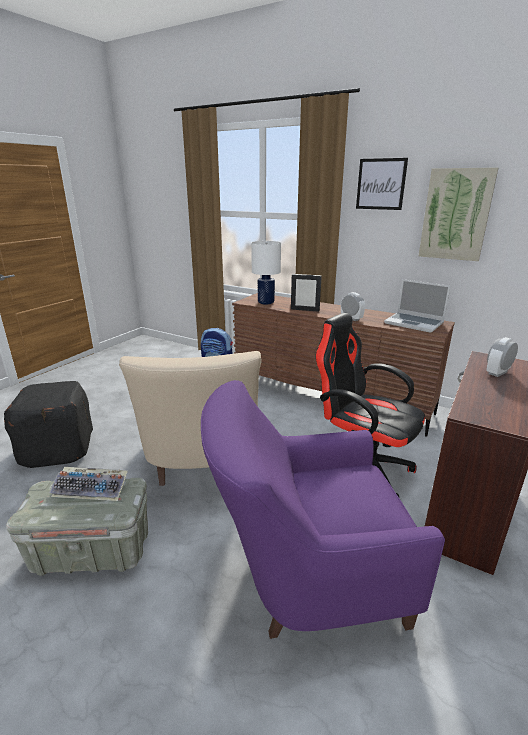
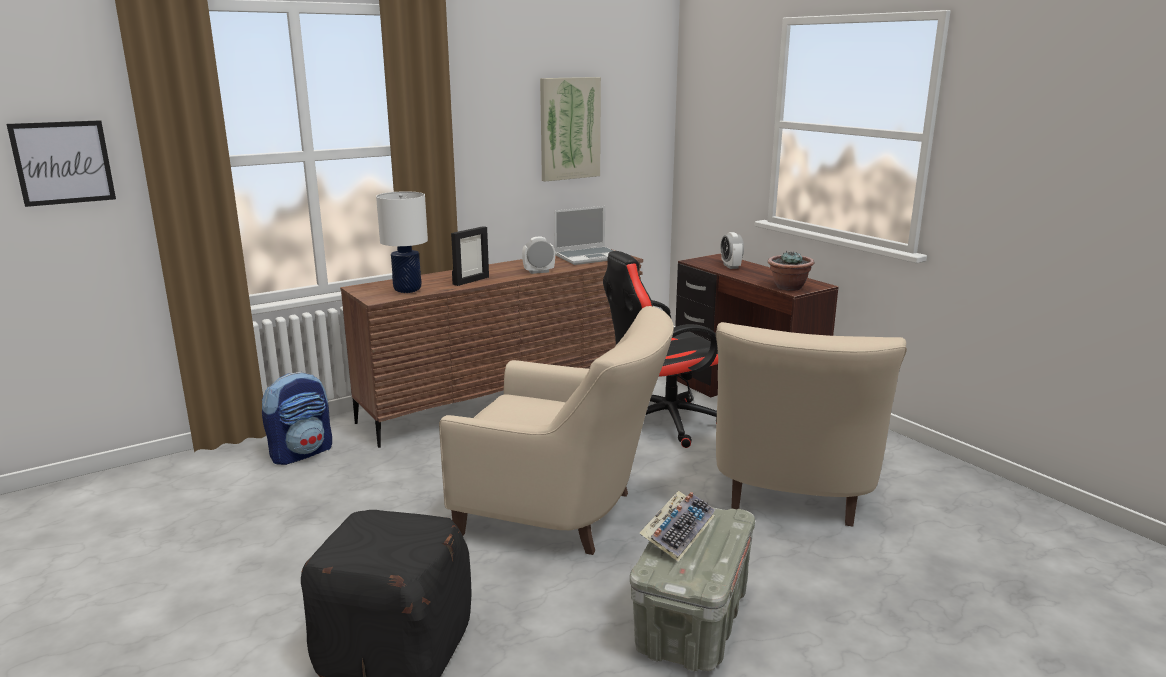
camera: 65 degrees left, 5 degrees down
purple armchair [201,380,445,639] -> beige armchair [716,322,907,526]
picture [356,158,408,210] -> picture moved to [7,120,116,207]
none -> potted plant [768,251,814,291]

